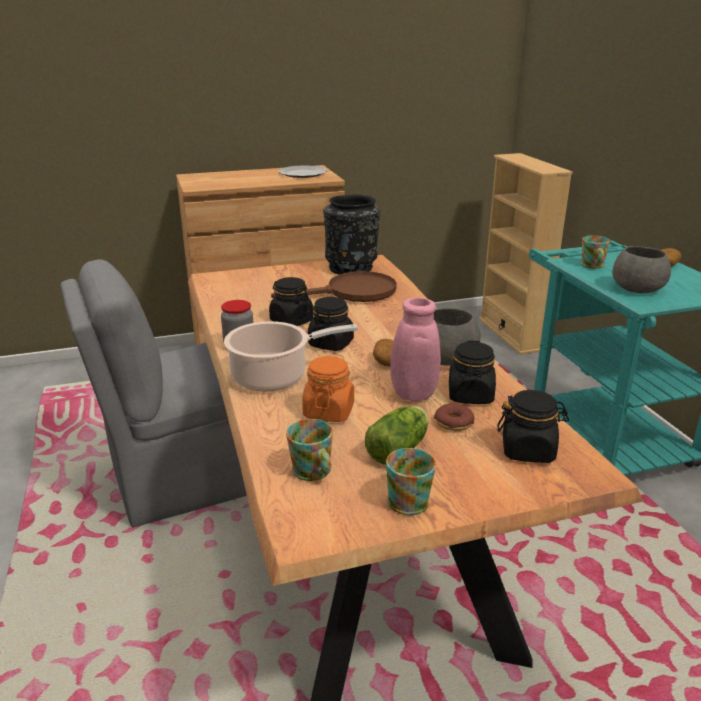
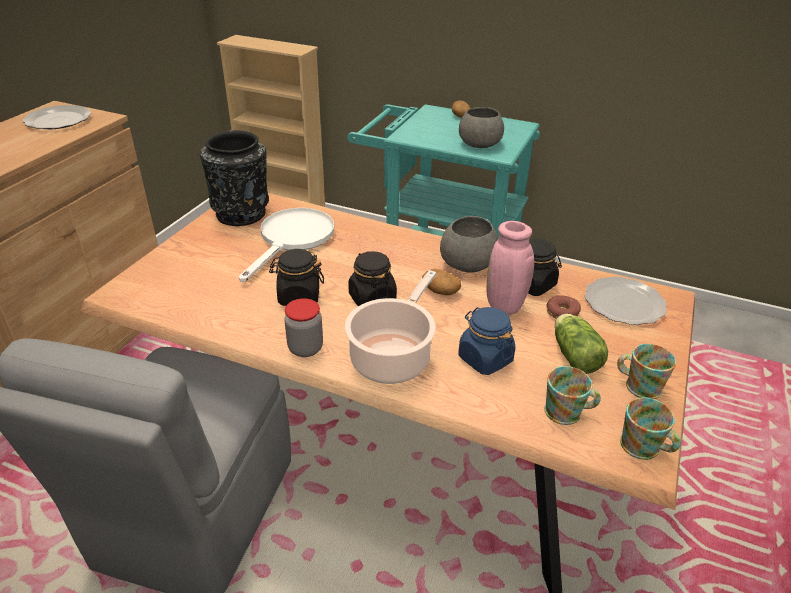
camera: 50 degrees left, 10 degrees up
brown frying pan [271,271,397,302] -> white frying pan [239,208,334,282]
orange jar [302,356,354,422] -> blue jar [458,307,515,375]
black jar [497,390,569,463] -> plate [585,277,667,325]
mug [581,235,610,268] -> mug moved to [620,398,681,460]

